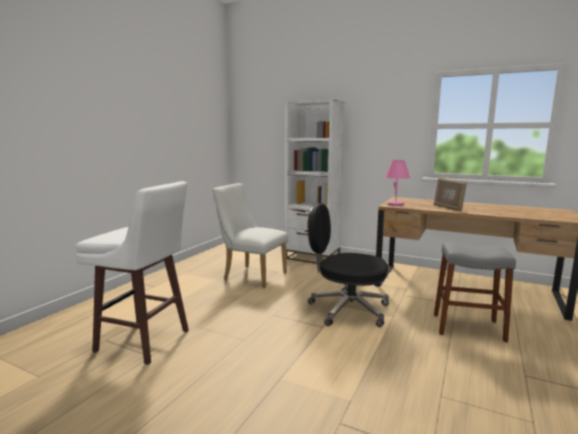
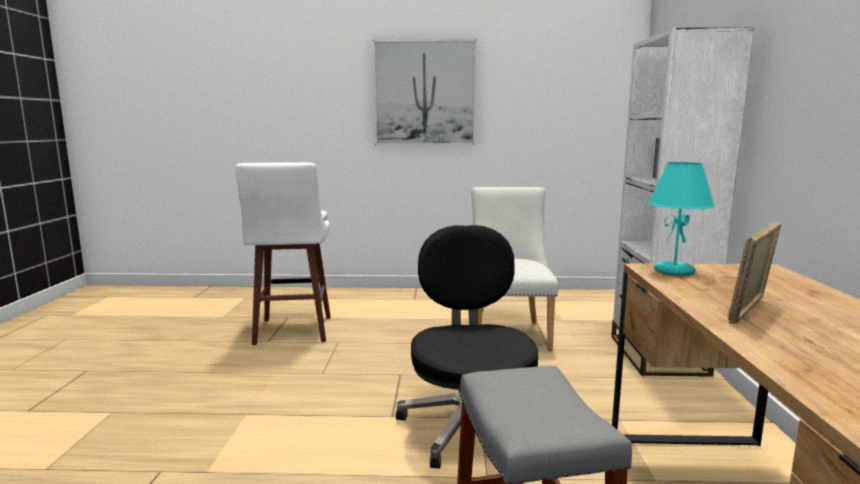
camera: 65 degrees right, 0 degrees up
pink table lamp [385,160,410,206] -> turquoise table lamp [648,162,715,276]
none -> picture [373,39,477,145]

